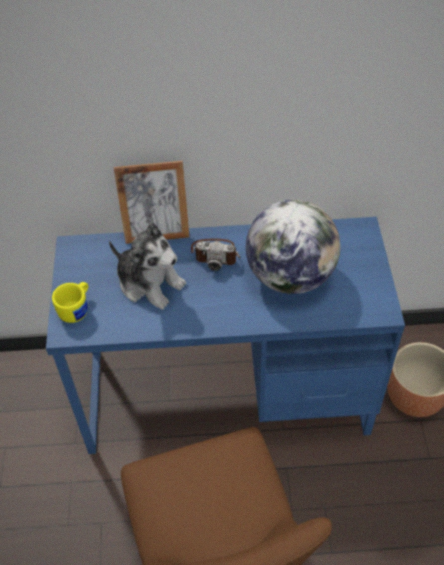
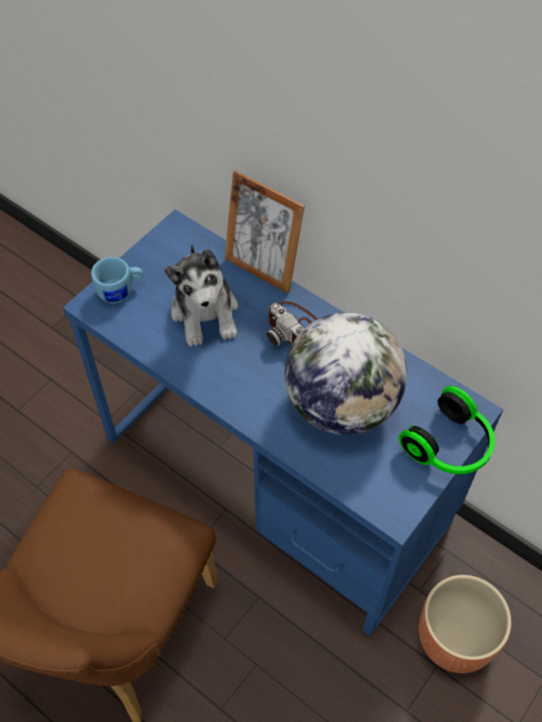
camera: 40 degrees right, 5 degrees up
yellow mug [52,282,88,323] -> blue mug [91,257,143,303]
none -> headphones [399,386,495,474]

